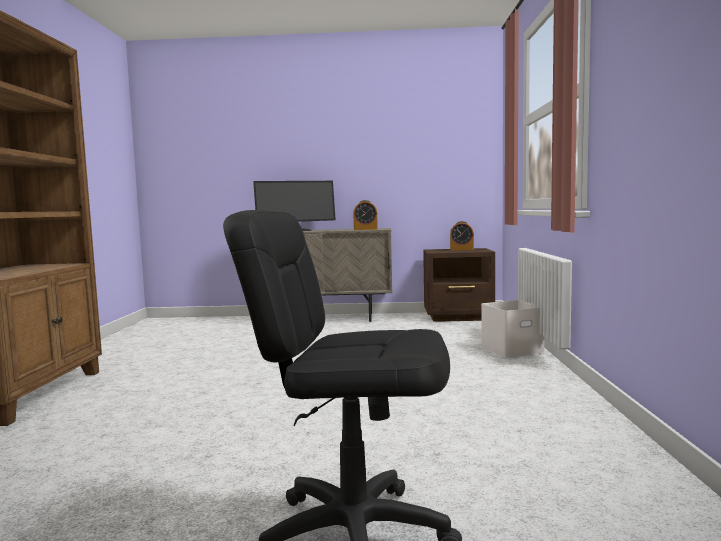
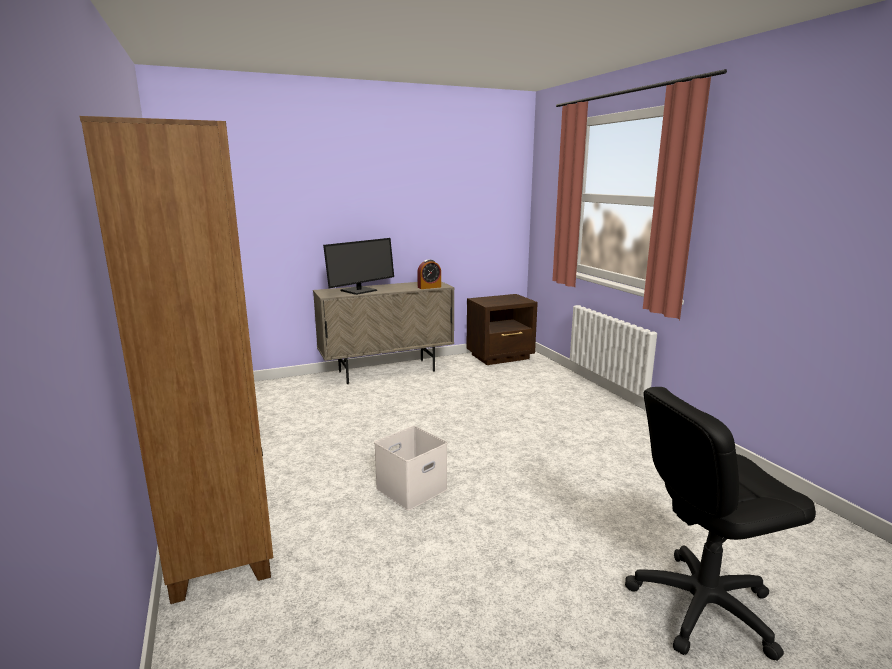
camera: 25 degrees left, 10 degrees up
alarm clock [450,221,474,250] -> none
white storage box [481,300,545,358] -> white storage box moved to [374,426,448,510]

